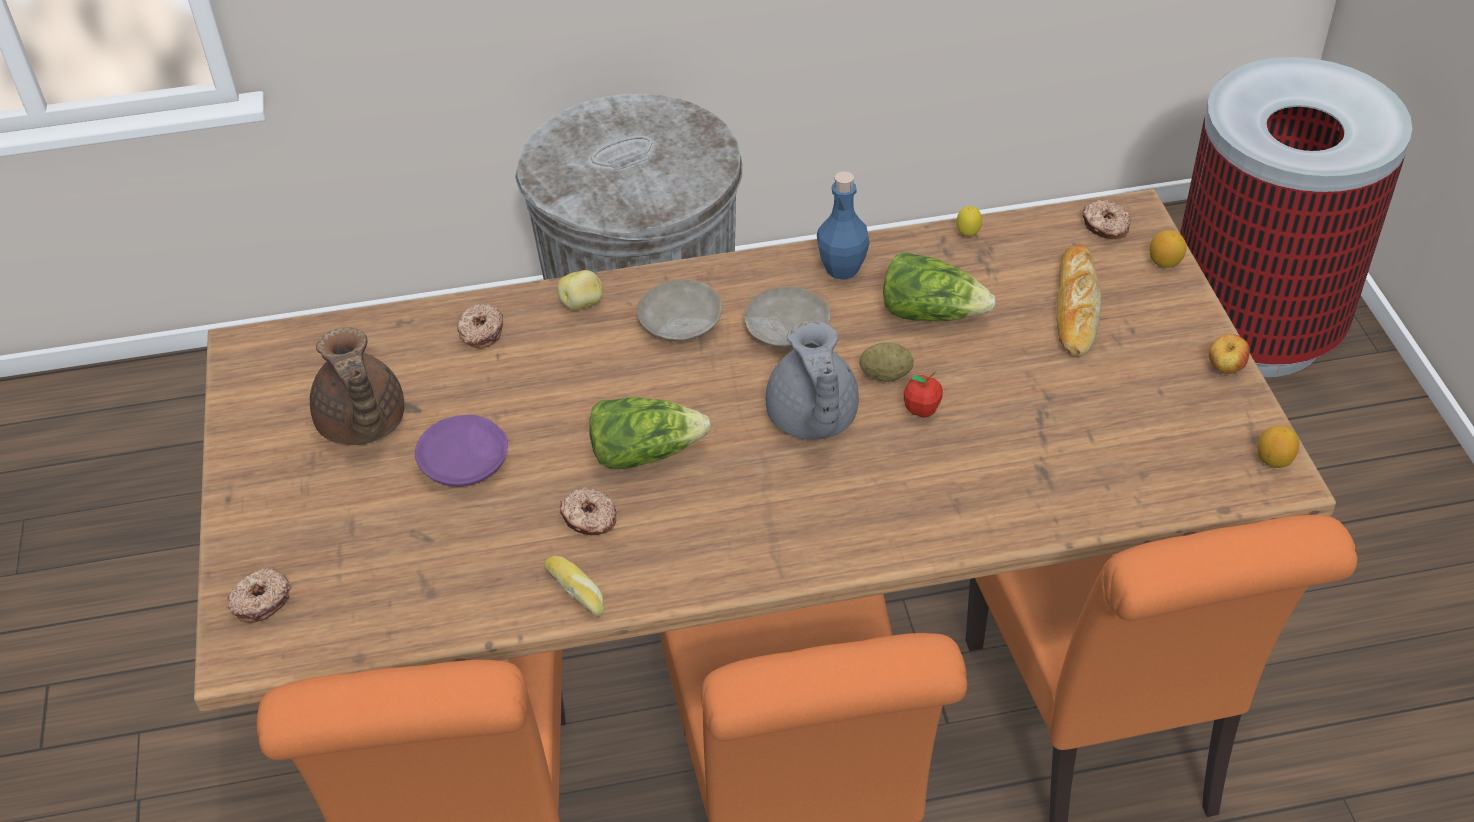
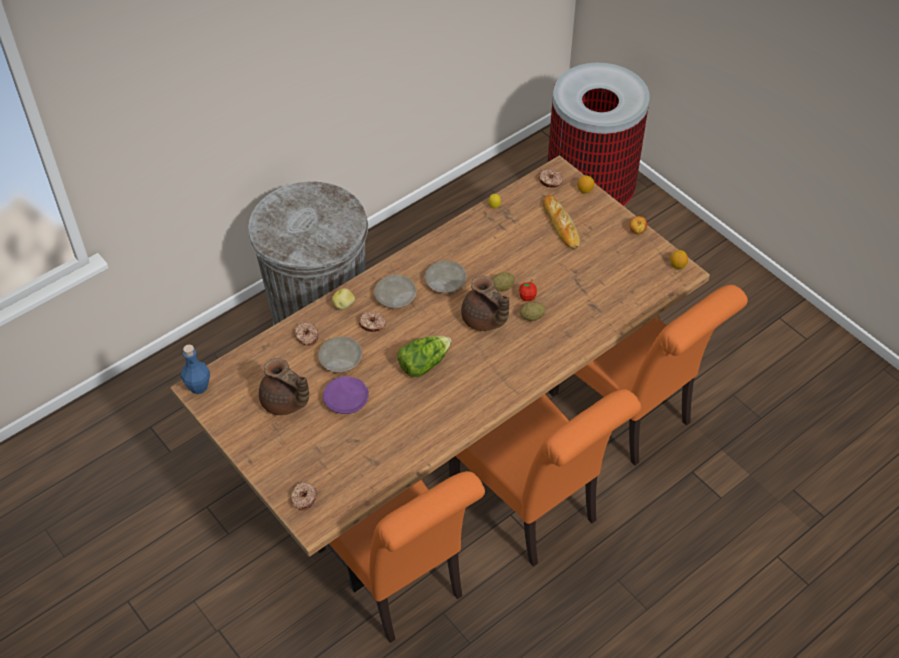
camera: 30 degrees left, 5 degrees up
bread [544,556,604,617] -> none
donut [560,487,617,535] -> donut moved to [358,311,387,332]
grey teapot [766,321,859,440] -> brown teapot [461,276,509,331]
blue bottle [817,171,870,280] -> blue bottle moved to [181,344,210,394]
lettuce [883,251,996,321] -> none
none -> beige plate [318,336,362,373]
none -> potato [520,302,546,321]

